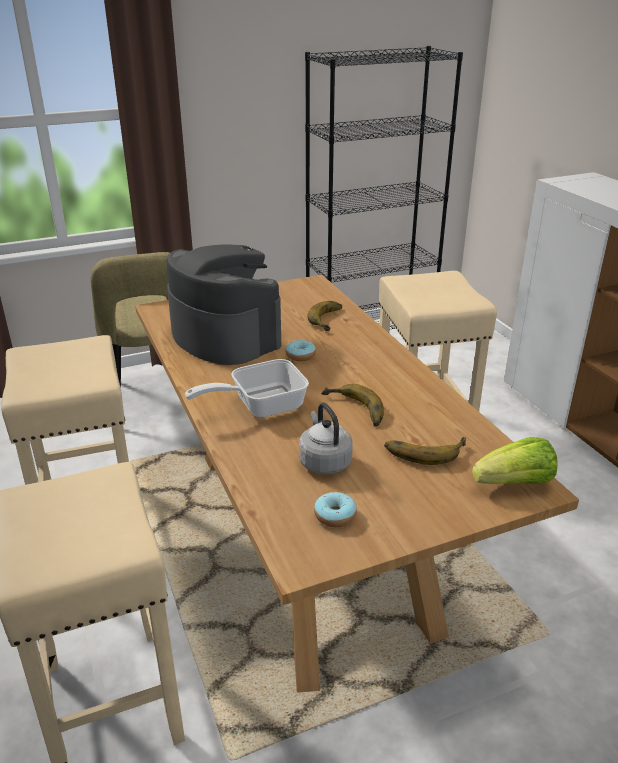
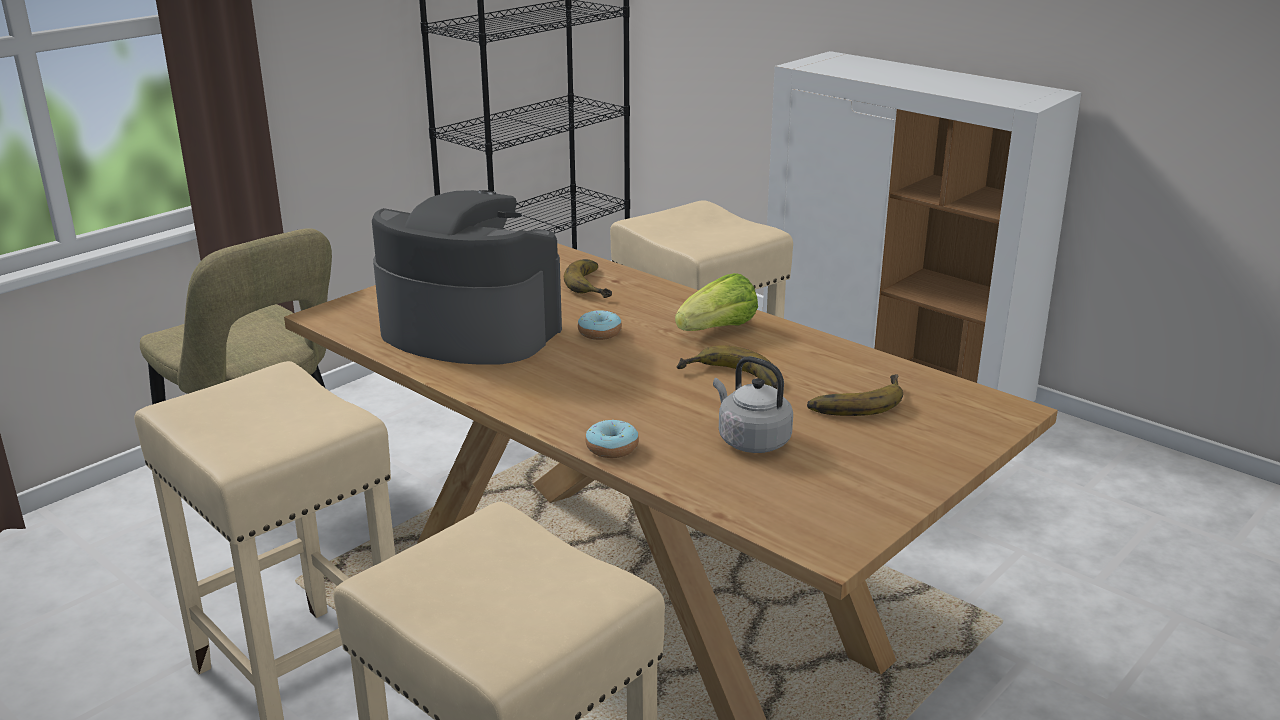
camera: 25 degrees left, 5 degrees down
frying pan [185,359,309,418] -> none
donut [314,492,357,527] -> donut moved to [585,420,639,458]
lettuce [472,437,558,485] -> lettuce moved to [675,273,758,331]

